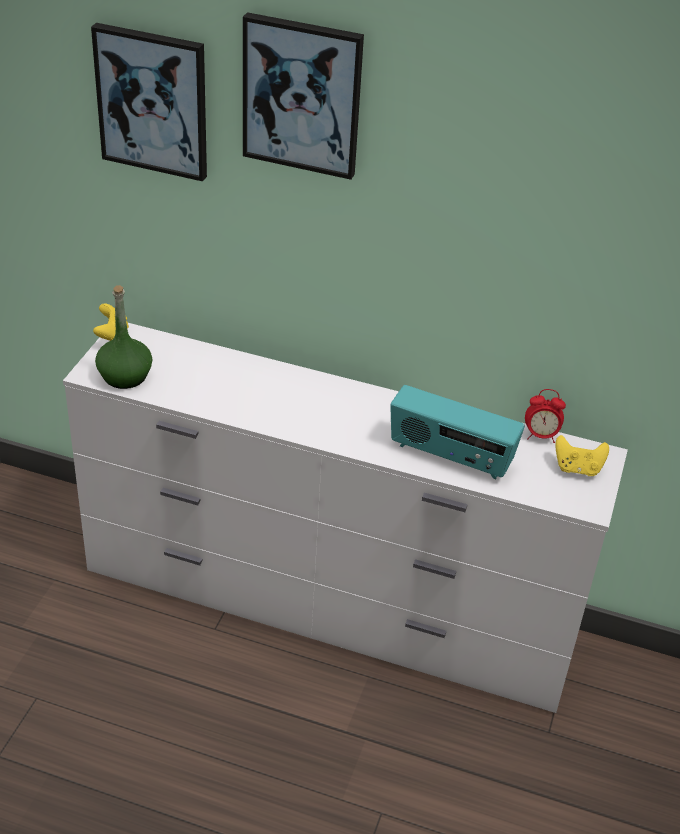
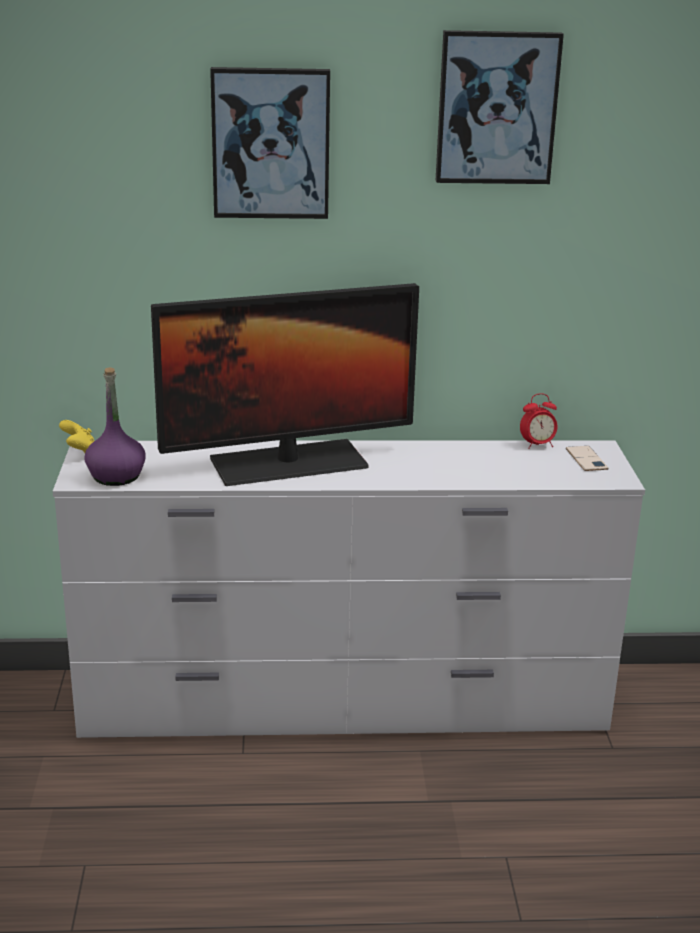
camera: 20 degrees left, 15 degrees down
picture [91,23,207,182] -> picture moved to [436,30,564,184]
green bottle [95,285,152,389] -> purple bottle [84,367,146,486]
radio [390,385,525,479] -> none
yellow game controller [555,435,609,476] -> phone [566,446,609,471]
none -> monitor [151,283,419,486]

